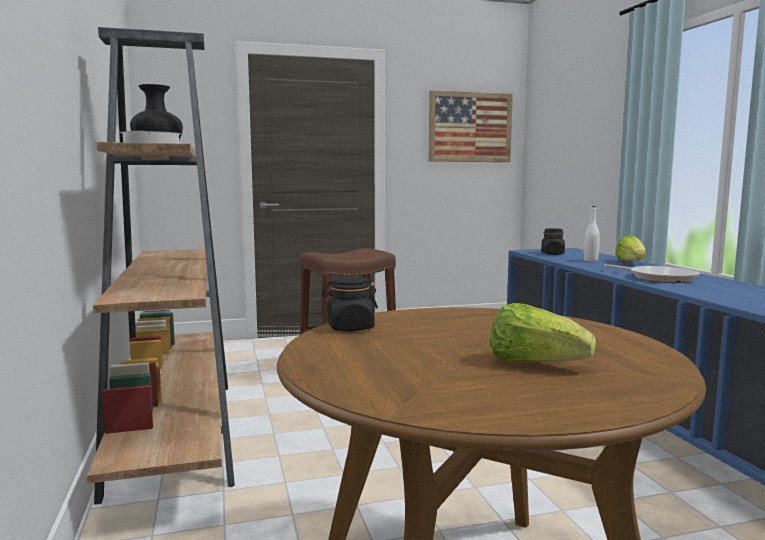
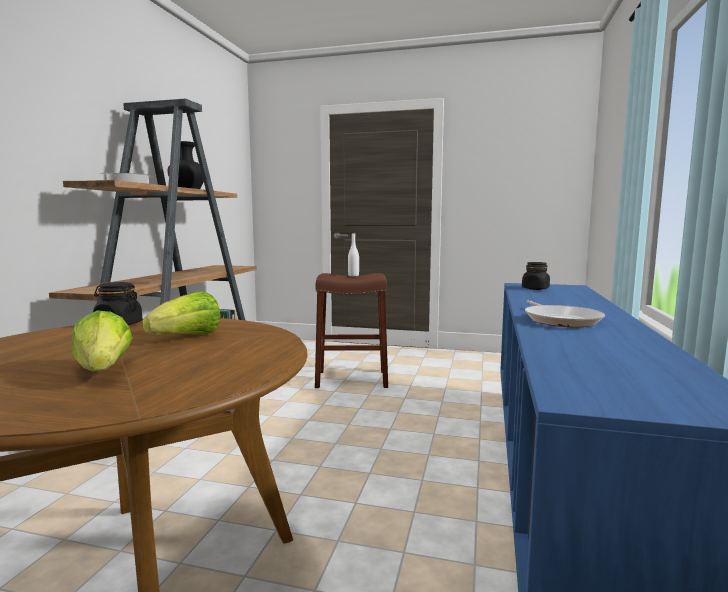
camera: 30 degrees right, 0 degrees up
picture [429,90,513,162] -> none
white bottle [584,206,600,262] -> white bottle moved to [348,233,359,276]
lettuce [616,235,646,262] -> lettuce moved to [143,291,221,335]

